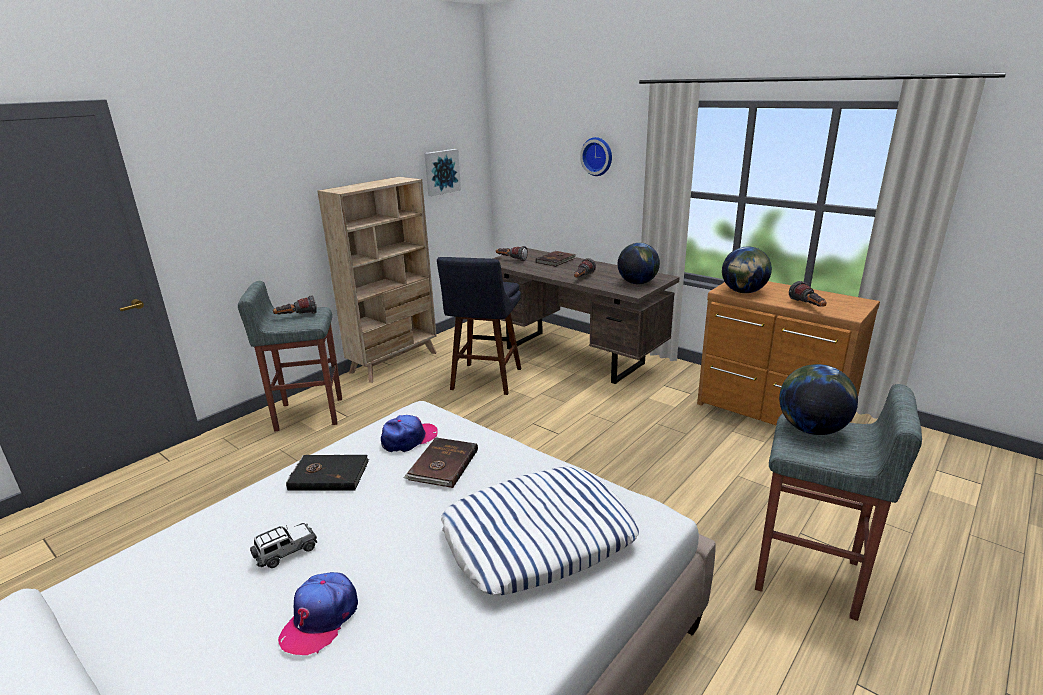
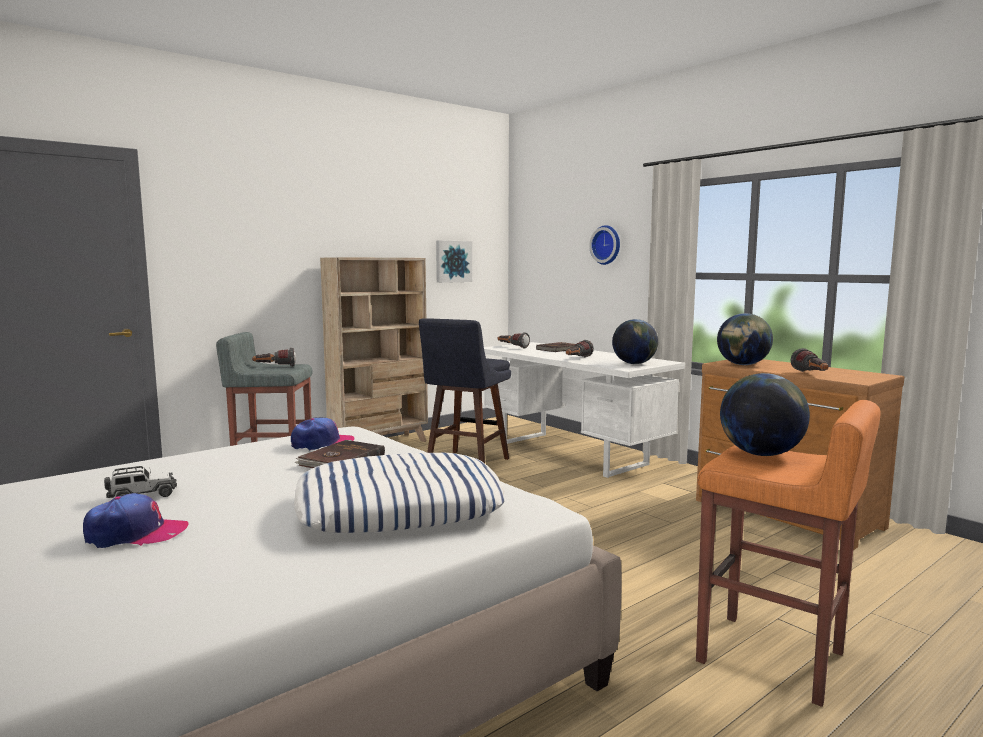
camera: 10 degrees right, 15 degrees down
cap [278,572,358,655] -> cap turned 135 degrees counterclockwise [83,493,189,548]
black book [286,455,369,491] -> none
brown desk [492,248,680,384] -> white desk [484,342,685,478]
grey stool [755,384,922,621] -> orange stool [696,400,881,707]

